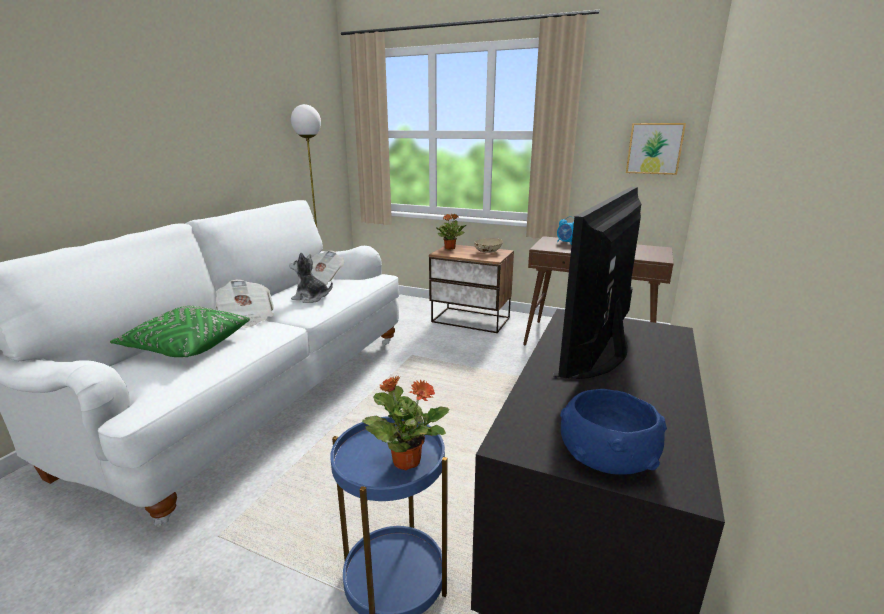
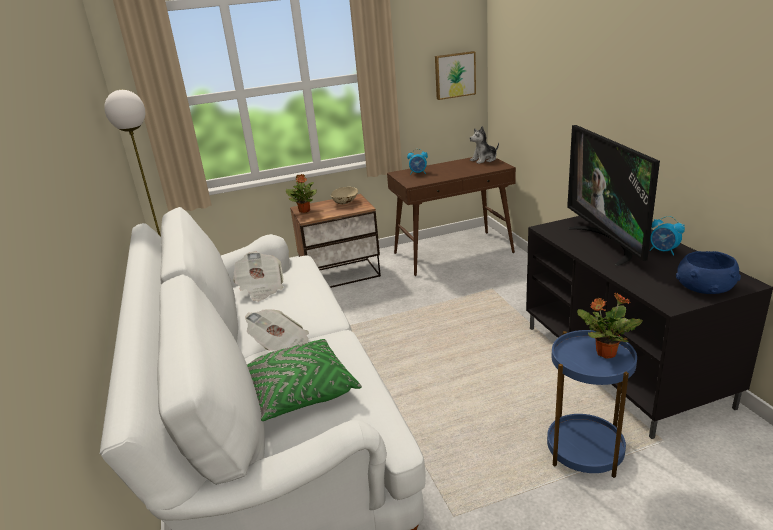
camera: 40 degrees left, 5 degrees up
plush toy [289,252,333,303] -> plush toy moved to [470,126,499,164]
none -> alarm clock [650,216,685,256]

